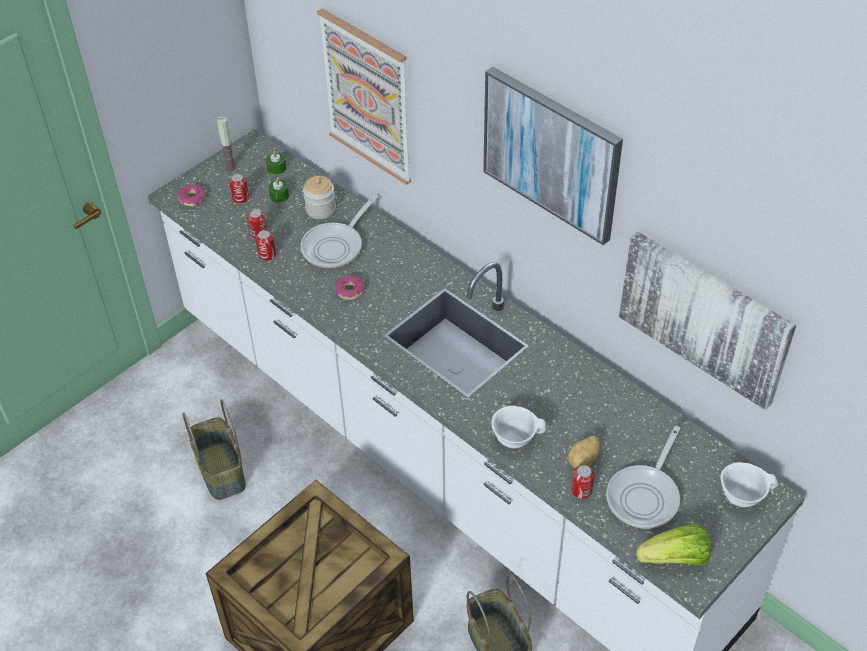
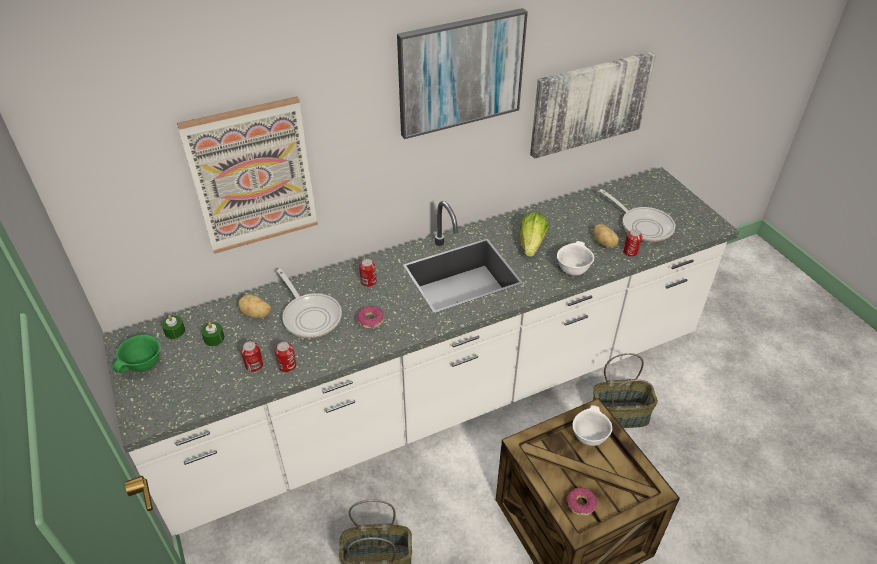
camera: 70 degrees left, 5 degrees down
donut [178,184,205,207] -> donut moved to [567,487,598,516]
candle [217,117,236,172] -> green bowl [113,335,160,373]
can [229,174,249,204] -> can moved to [359,259,377,287]
jar [303,176,336,219] -> potato [239,294,271,318]
lettuce [636,523,712,565] -> lettuce moved to [519,212,549,257]
white bowl [720,462,778,507] -> white bowl moved to [573,405,612,446]

